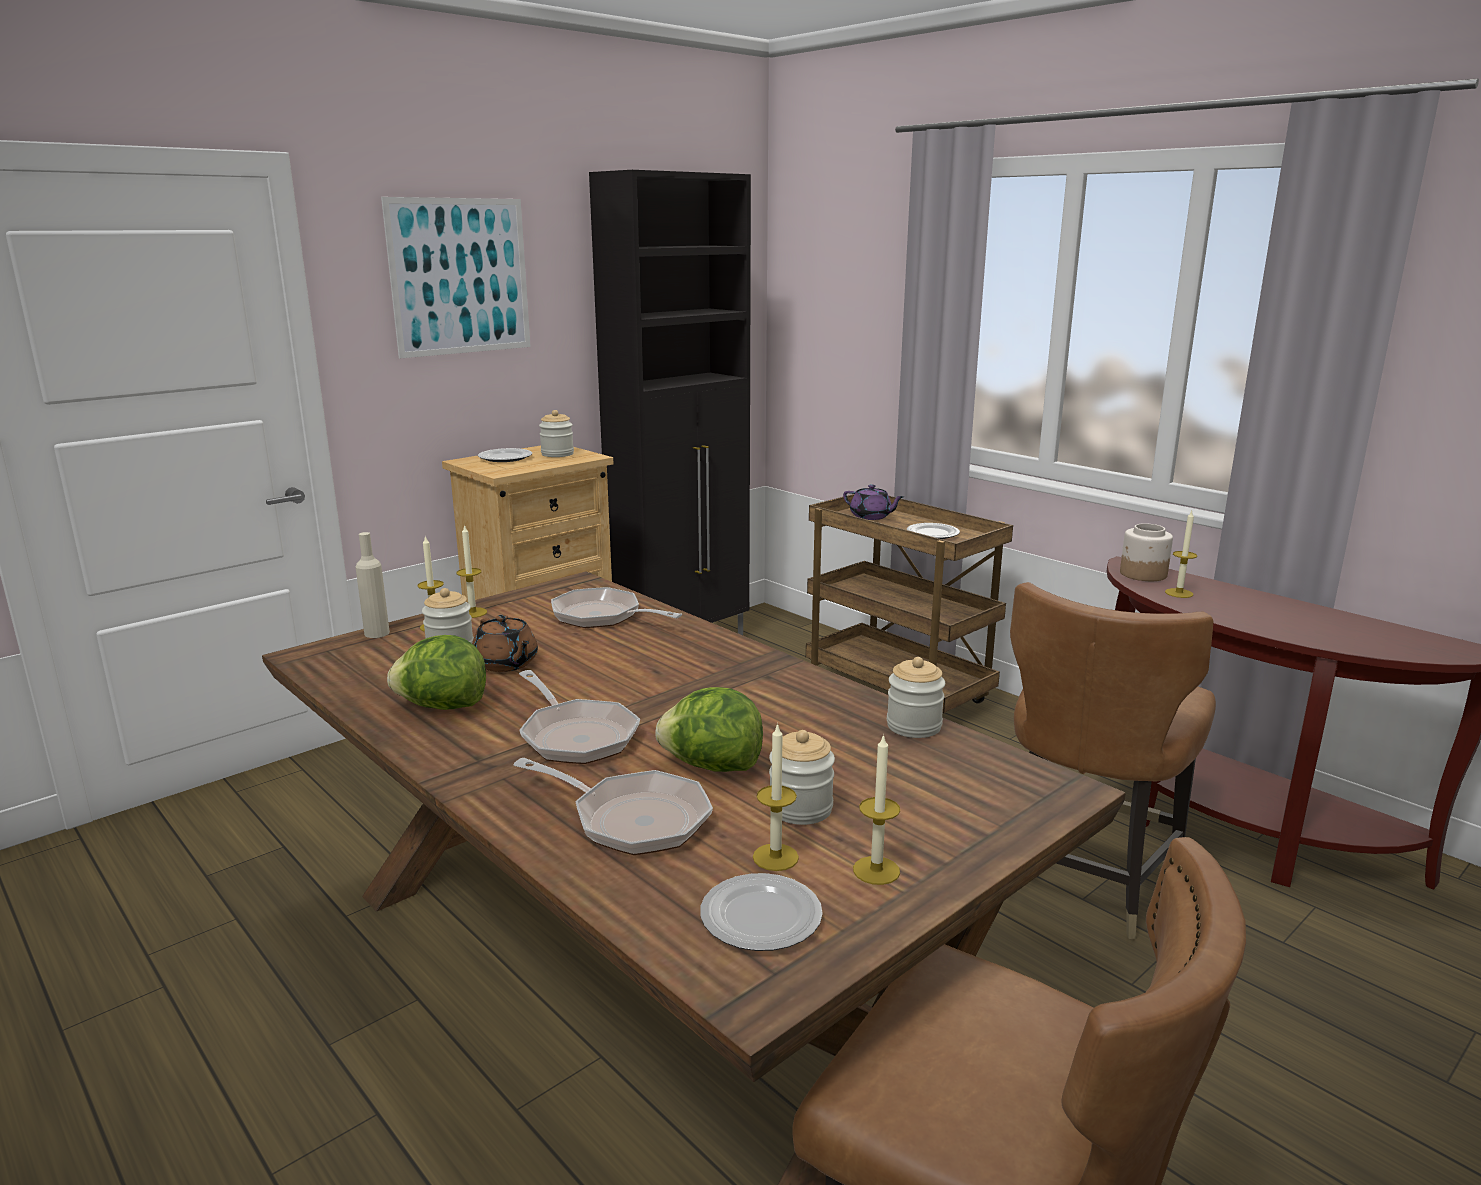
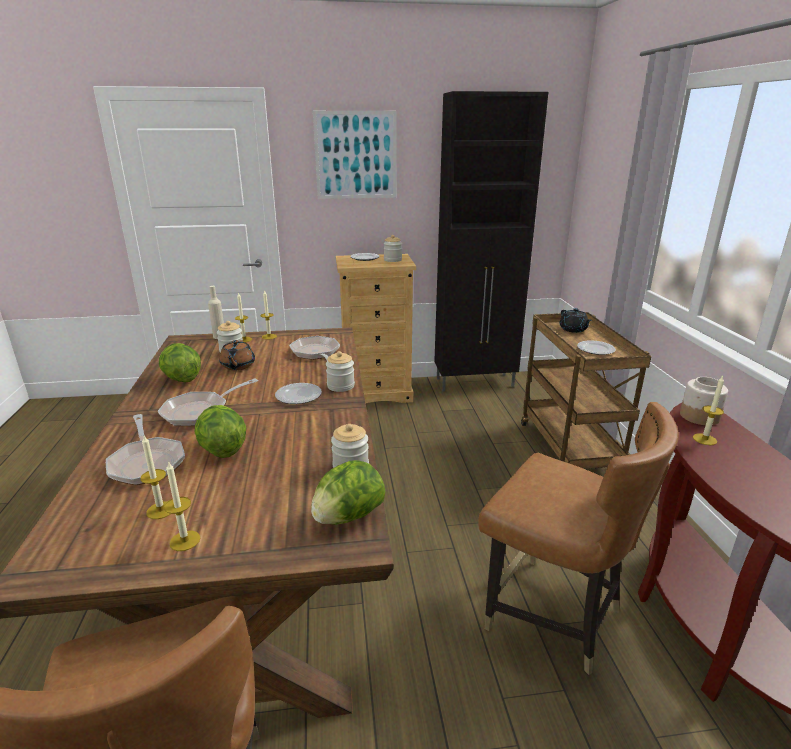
camera: 35 degrees right, 5 degrees up
frying pan [519,670,640,764] -> frying pan turned 45 degrees clockwise [158,378,258,426]
plate [700,873,823,951] -> plate moved to [275,383,322,404]
jar [769,730,835,825] -> jar moved to [326,351,355,392]
purple teapot [843,484,904,520] -> black teapot [559,308,592,333]
brown chair [1007,582,1216,940] -> brown chair turned 120 degrees counterclockwise [478,402,679,675]
none -> lettuce [311,460,385,525]

